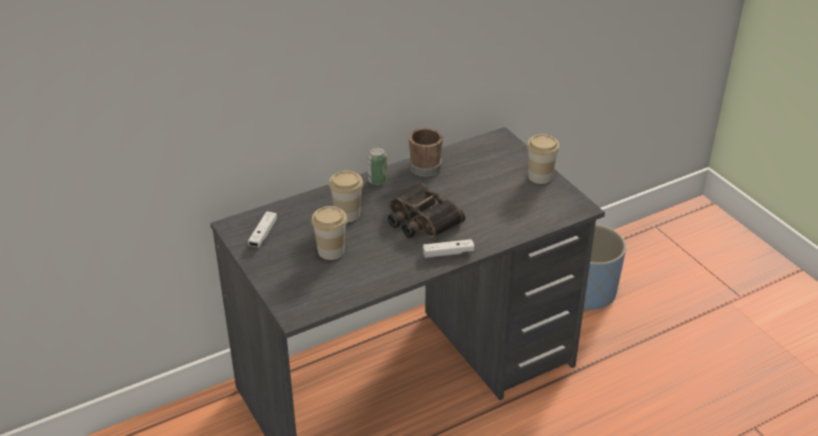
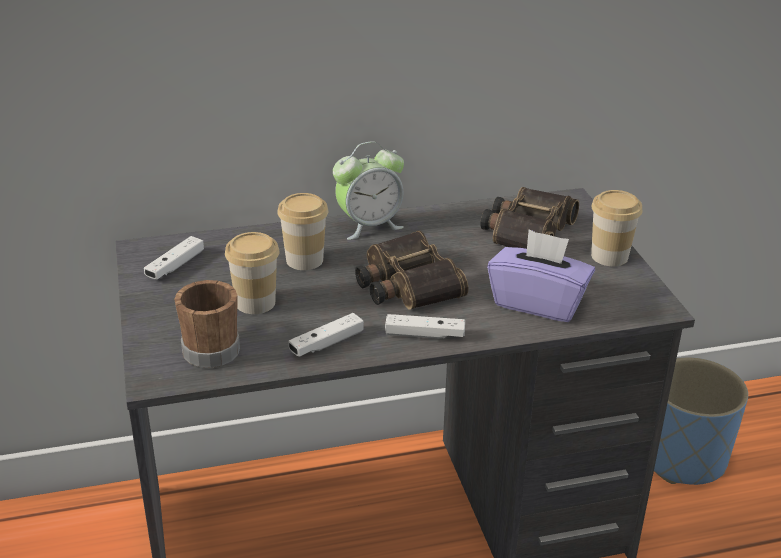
camera: 15 degrees right, 5 degrees down
can [367,147,387,185] -> alarm clock [333,141,404,240]
brown mug [408,128,443,177] -> brown mug moved to [174,280,240,368]
none -> white game controller [289,313,364,357]
none -> binoculars [480,187,579,249]
none -> purple tissue box [487,229,595,322]

